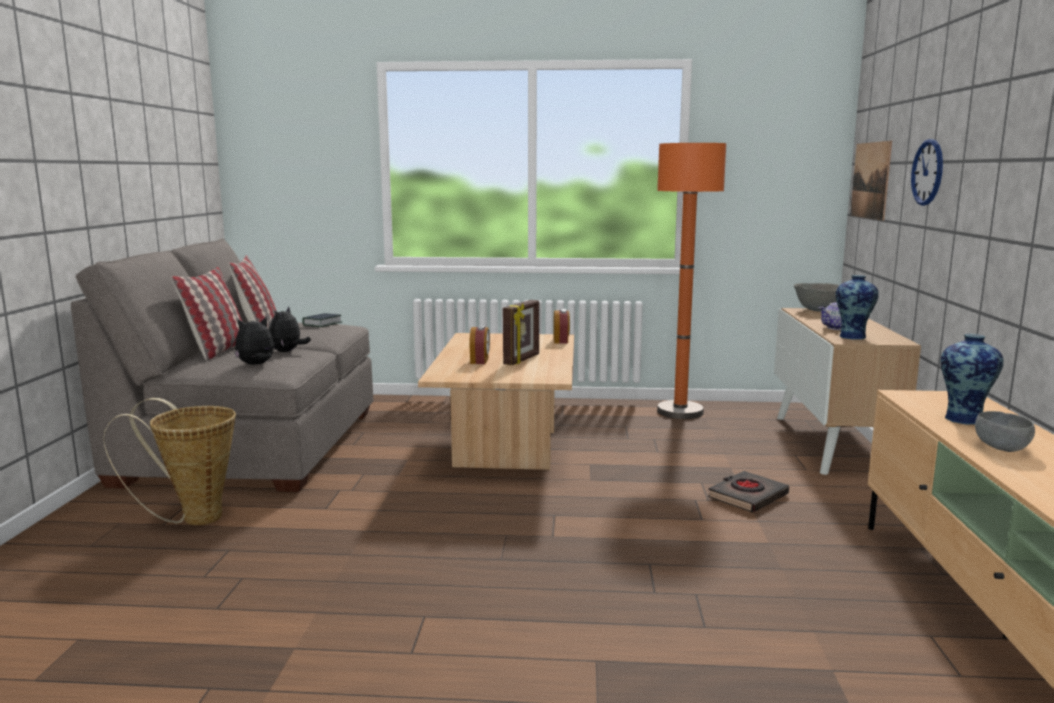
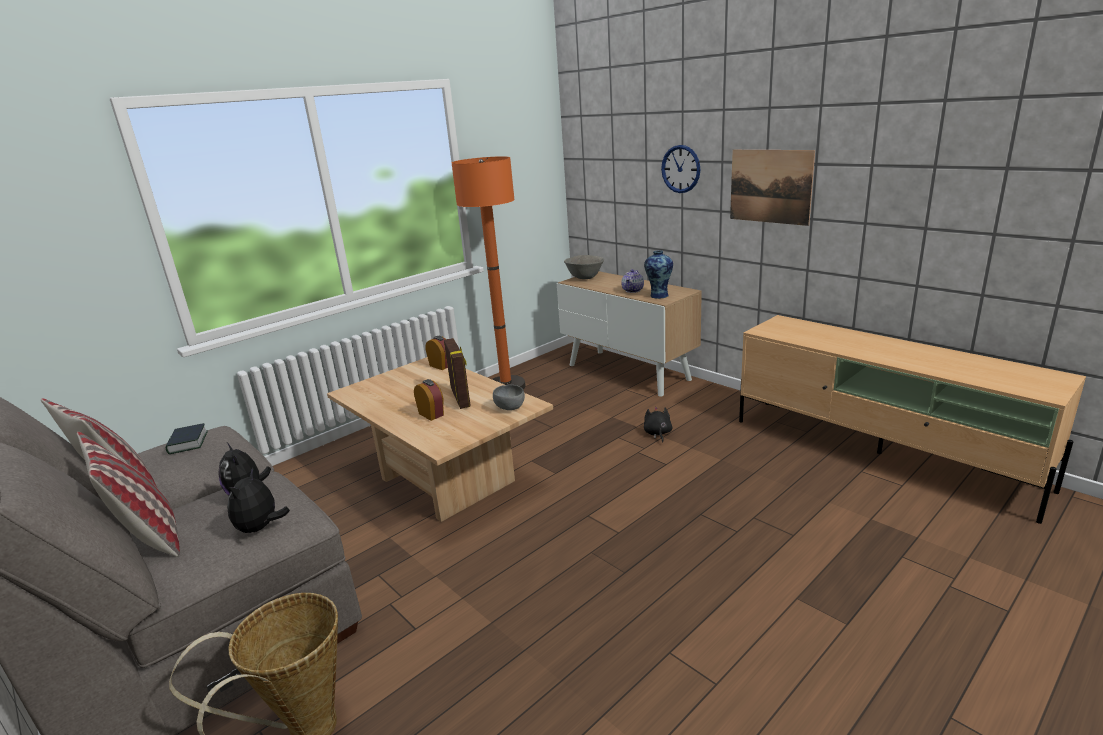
camera: 45 degrees left, 10 degrees up
black book [708,471,789,513] -> black plush toy [644,407,672,443]
picture [850,141,892,221] -> picture moved to [730,150,815,226]
vase [940,334,1003,425] -> none
grey bowl [975,411,1035,452] -> grey bowl moved to [493,385,525,410]

